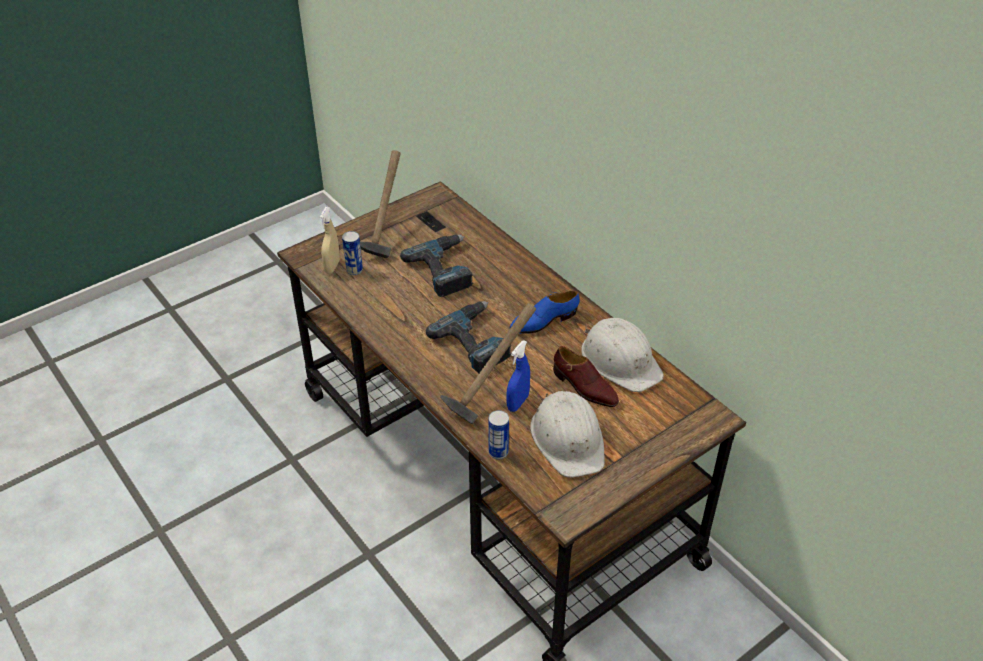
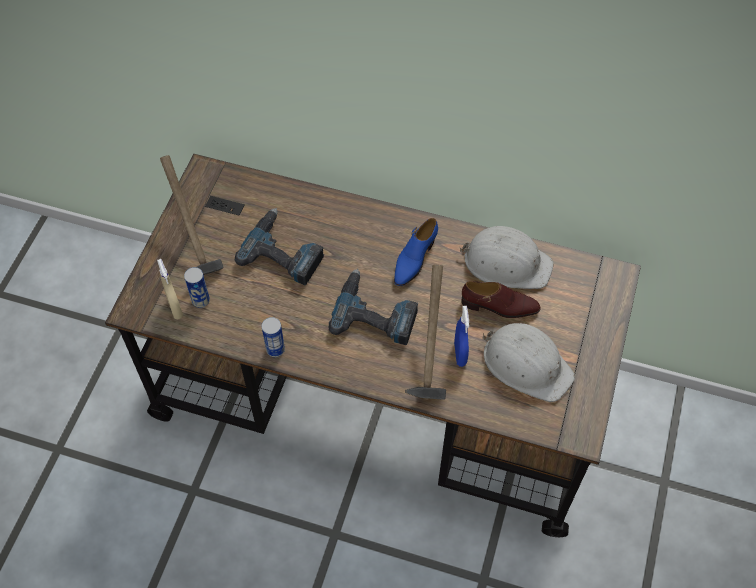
camera: 35 degrees left, 15 degrees up
can [489,410,509,460] -> can moved to [262,317,285,357]

